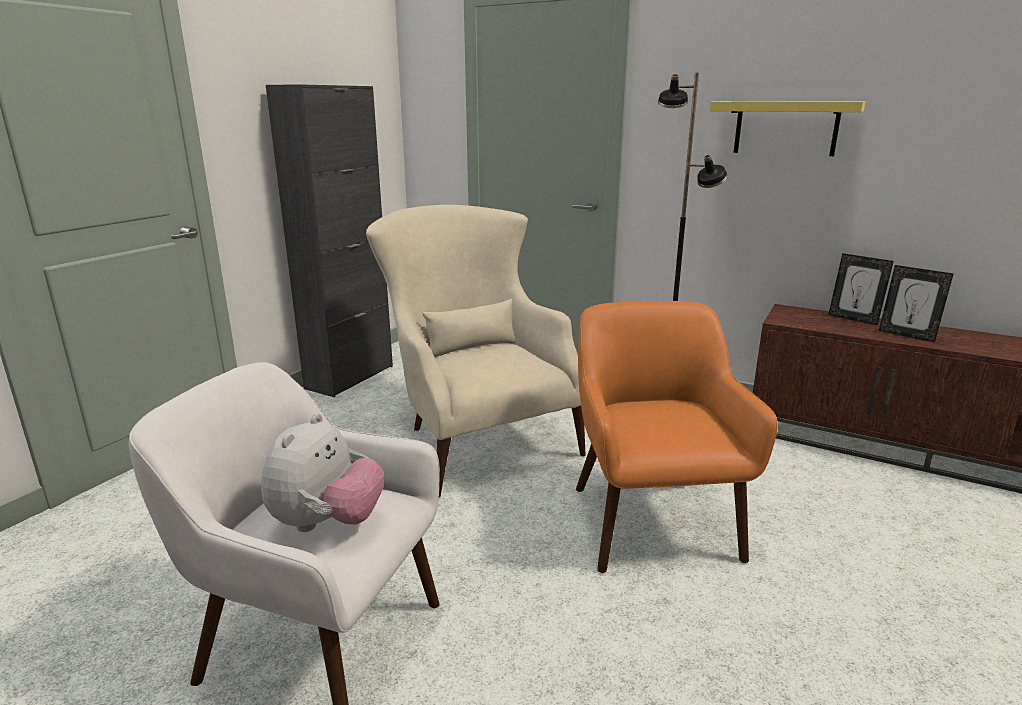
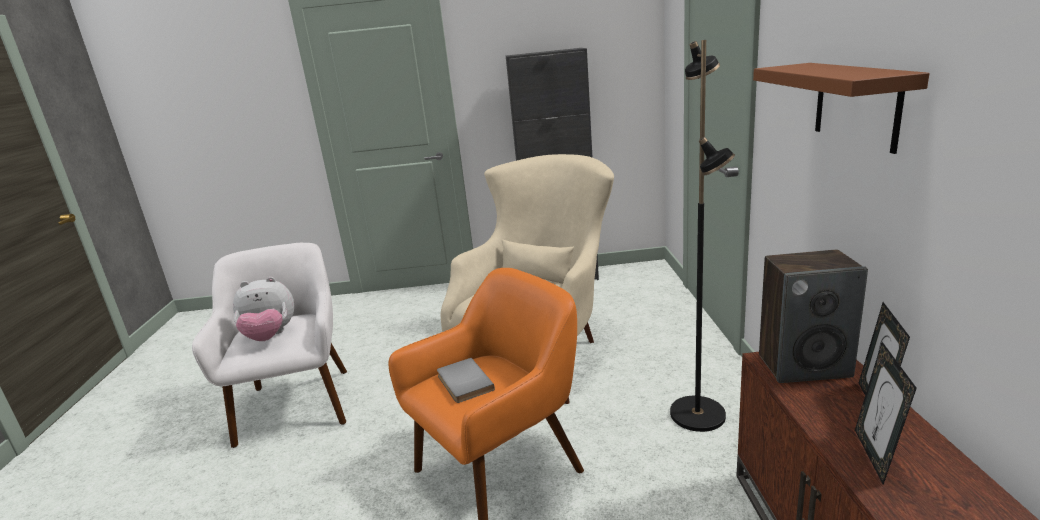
camera: 60 degrees right, 0 degrees up
yellow shelf [710,101,865,156] -> brown shelf [753,63,929,154]
none -> grey book [437,358,495,403]
none -> speaker [759,250,868,383]

